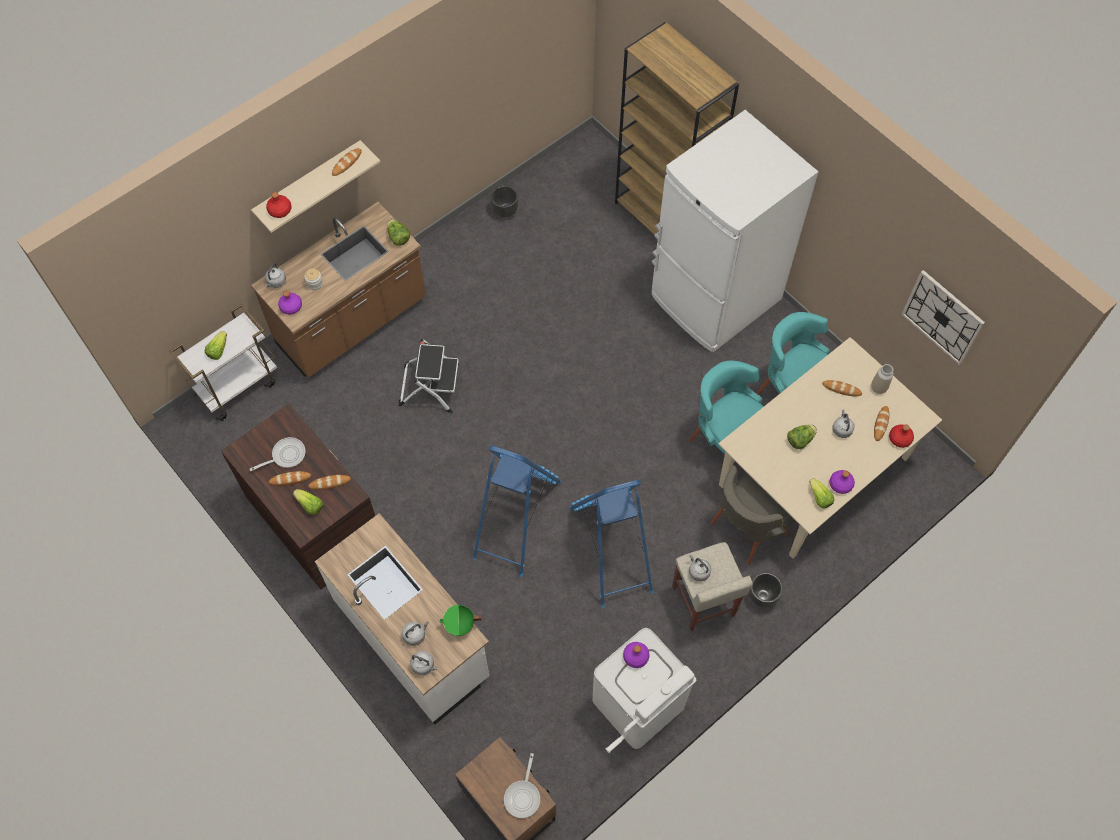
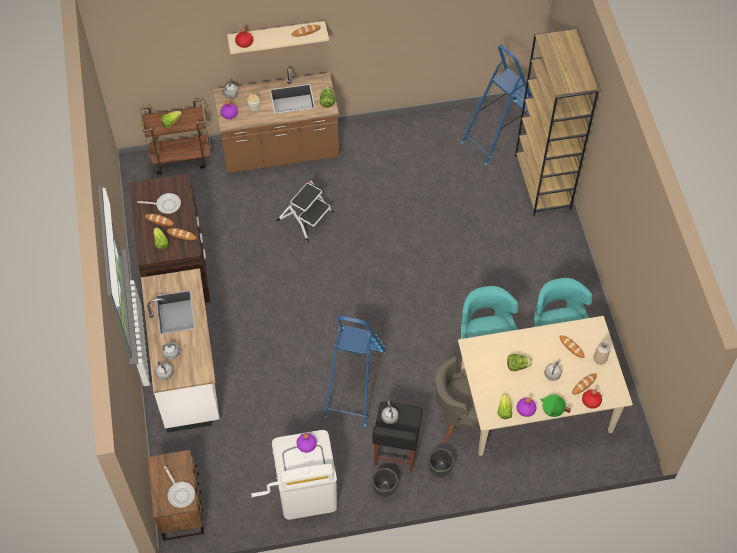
camera: 30 degrees right, 5 degrees down
white cart [170,304,277,421] -> brown cart [140,99,211,176]
green cooking pot [439,605,482,636] -> green cooking pot moved to [540,394,571,417]
blue step ladder [473,445,561,577] -> blue step ladder moved to [461,45,532,165]
black planter [491,185,518,217] -> black planter moved to [372,468,398,497]
frying pan [504,753,540,818] -> frying pan turned 75 degrees counterclockwise [164,466,195,508]
white fridge [651,110,819,352] -> none
beige stool [672,542,753,631] -> black stool [372,401,423,472]
wall clock [901,270,985,365] -> none

